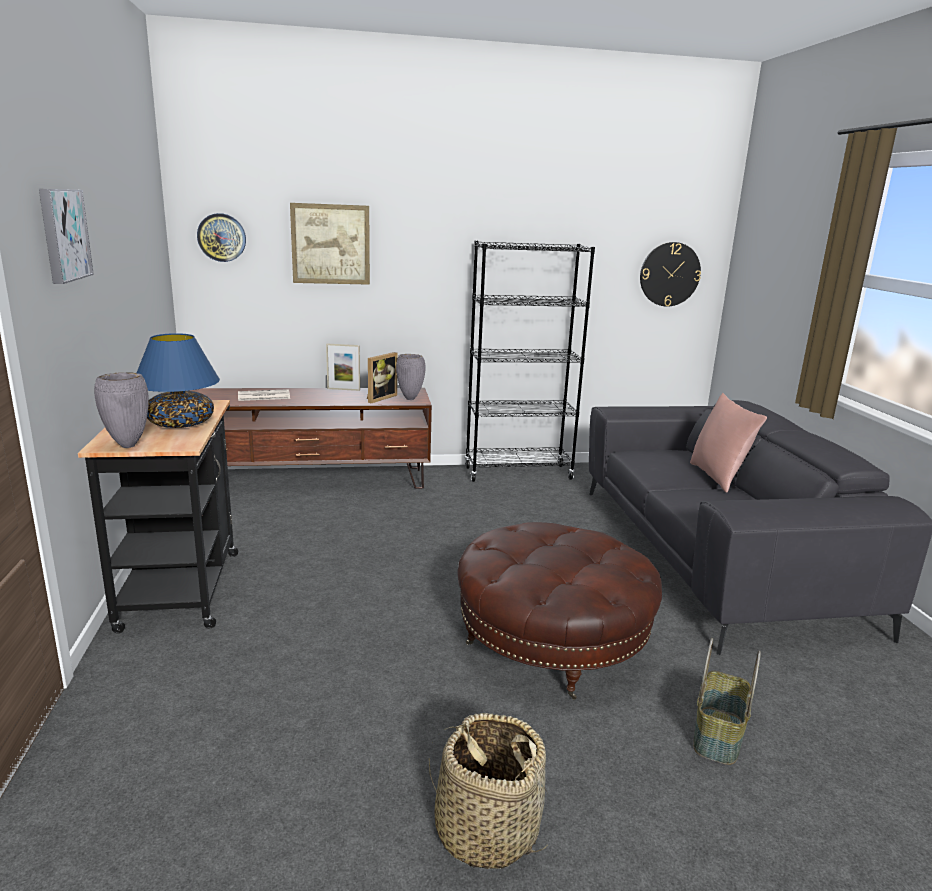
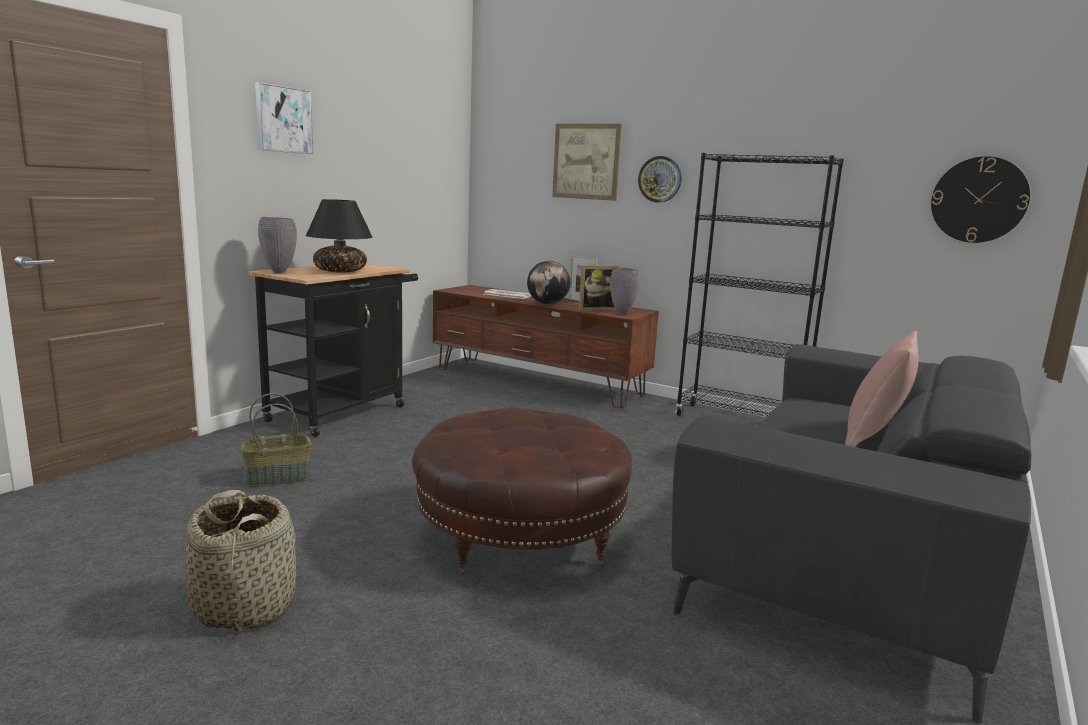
camera: 40 degrees right, 5 degrees down
blue table lamp [137,333,220,428] -> black table lamp [306,199,373,273]
wall clock [197,213,246,262] -> wall clock moved to [638,156,682,203]
basket [693,638,761,765] -> basket moved to [240,393,312,487]
none -> globe [527,261,570,304]

